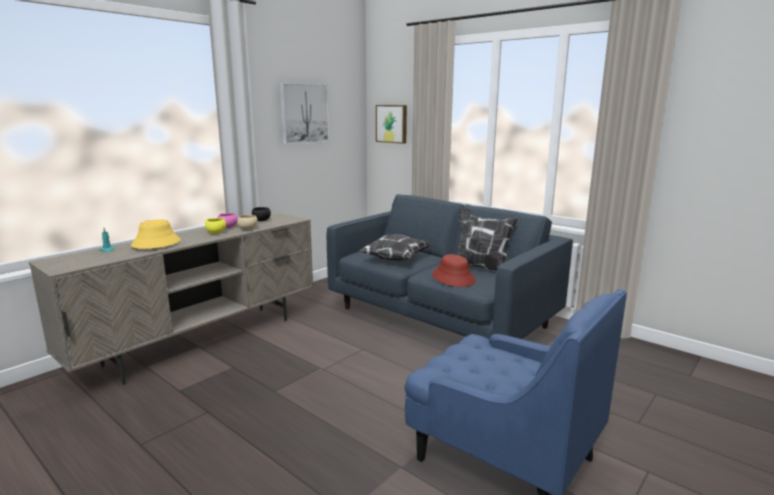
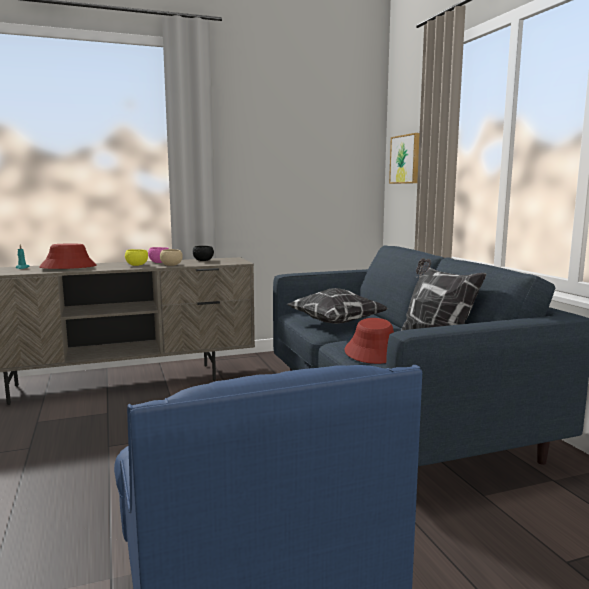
camera: 30 degrees right, 5 degrees down
yellow hat [131,219,181,249] -> red hat [39,244,97,269]
picture [280,83,330,145] -> none

